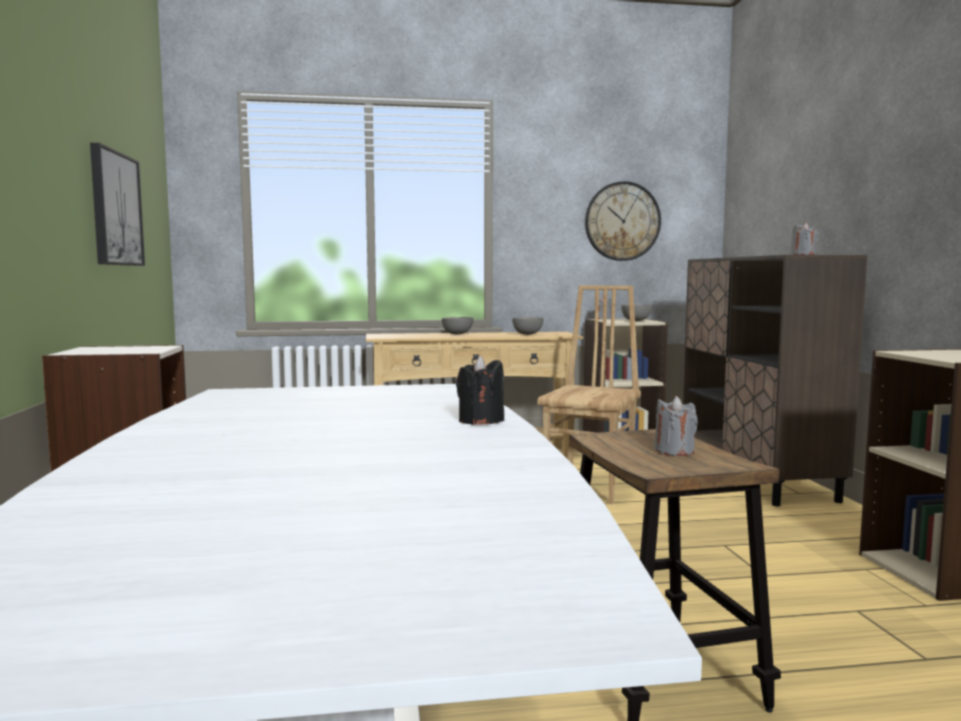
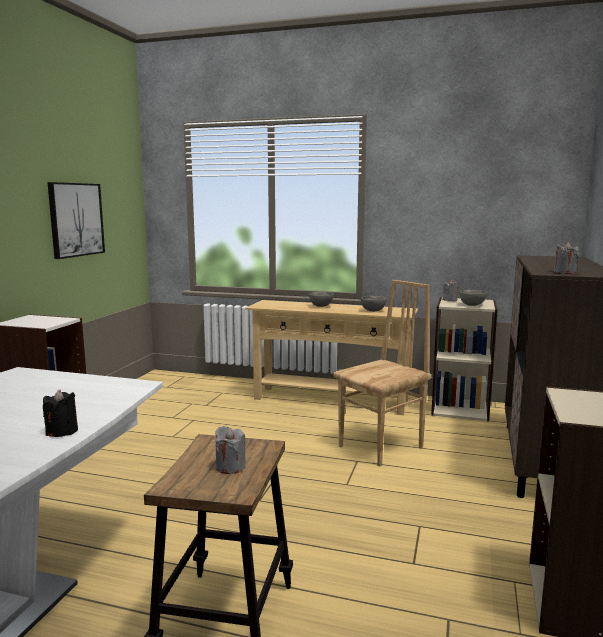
camera: 25 degrees right, 5 degrees up
wall clock [585,181,661,261] -> none

